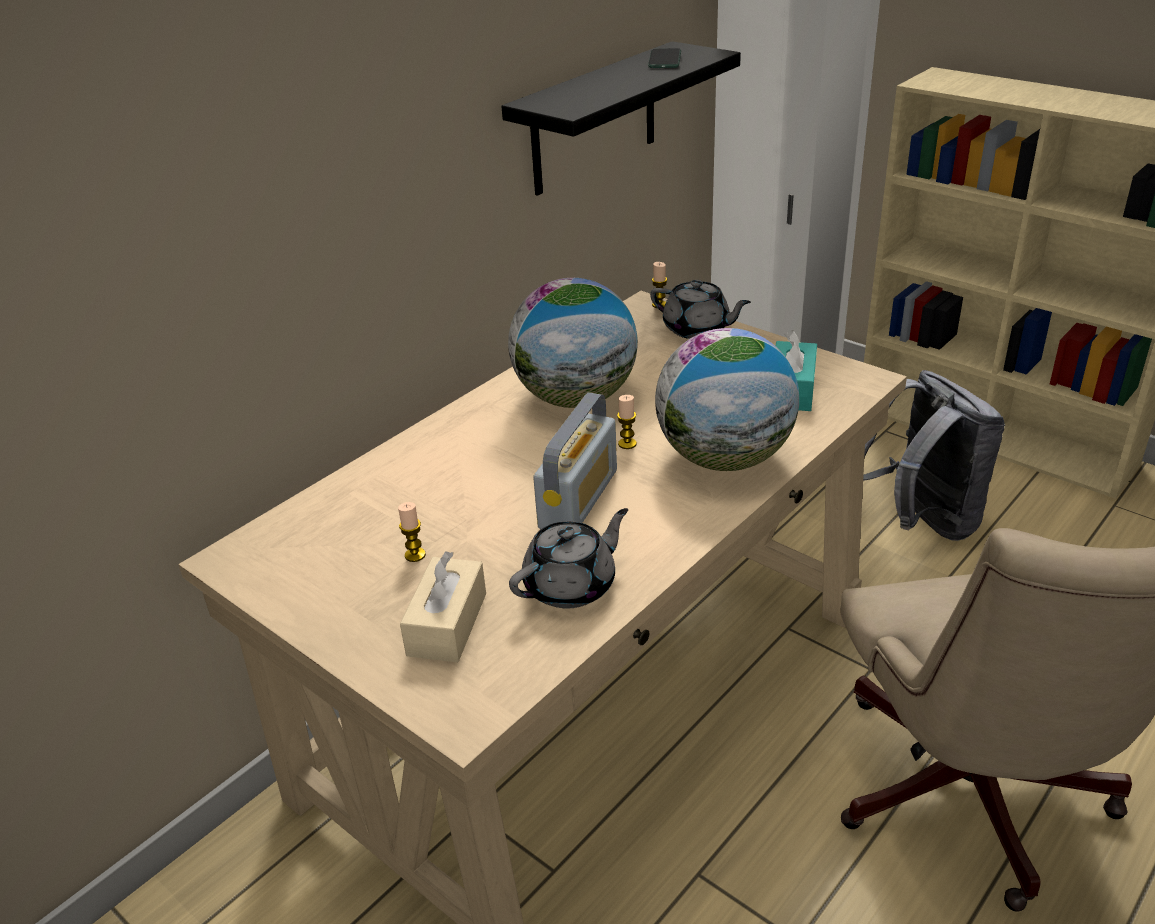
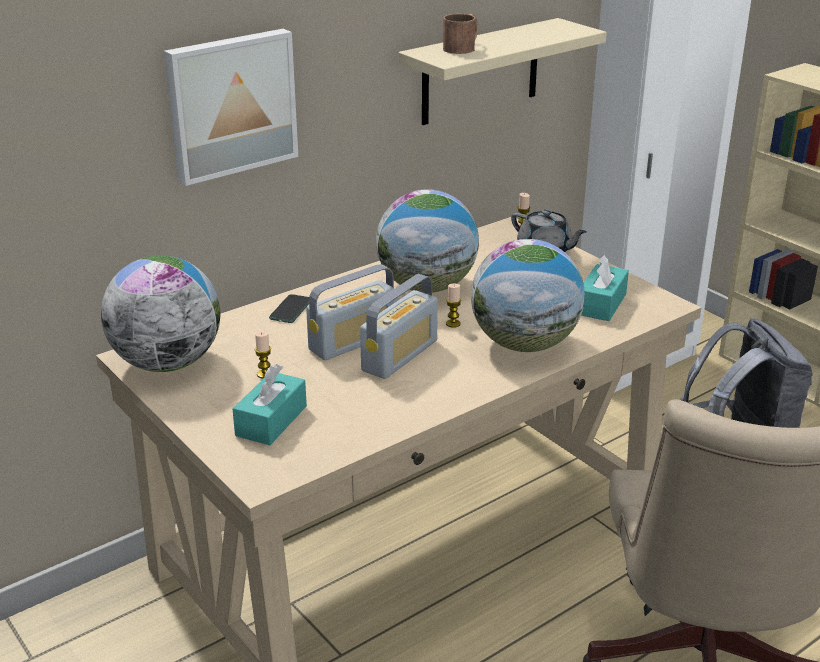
camera: 10 degrees right, 5 degrees down
beige tissue box [400,551,486,662] -> turquoise tissue box [233,364,307,445]
black shelf [501,41,741,196] -> beige shelf [398,18,607,125]
grey teapot [509,508,628,609] -> none
phone [648,48,681,68] -> phone moved to [269,294,309,323]
none -> globe [101,255,220,372]
none -> picture [164,29,298,186]
none -> radio [306,264,397,360]
none -> brown mug [443,14,478,54]

